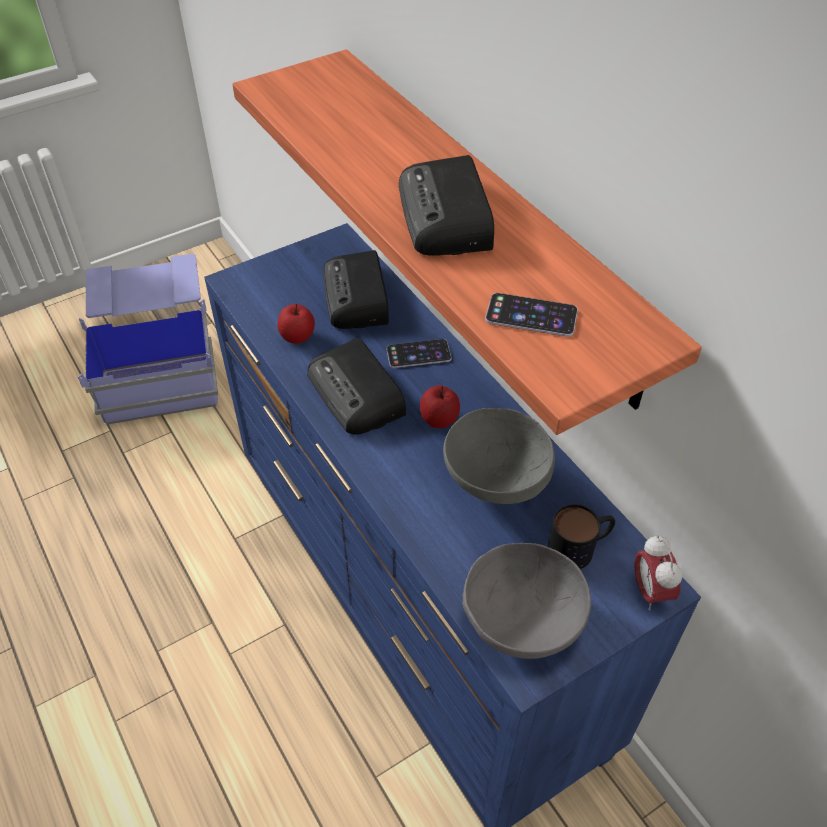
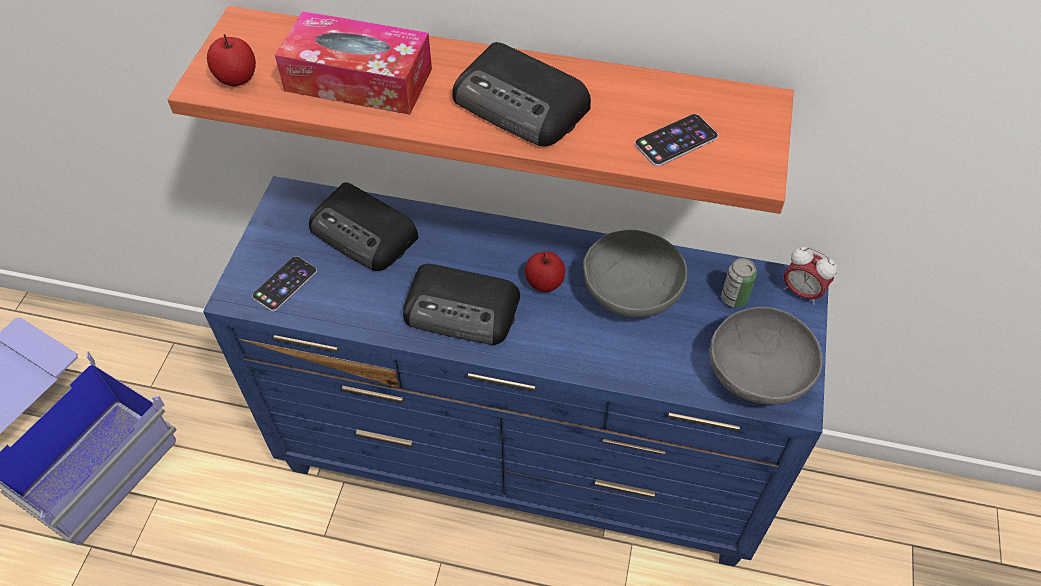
camera: 45 degrees left, 5 degrees up
apple [278,304,315,344] -> apple moved to [207,34,256,86]
phone [386,339,452,368] -> phone moved to [252,256,317,311]
mug [548,504,615,569] -> can [721,258,757,308]
none -> tissue box [275,11,432,115]

